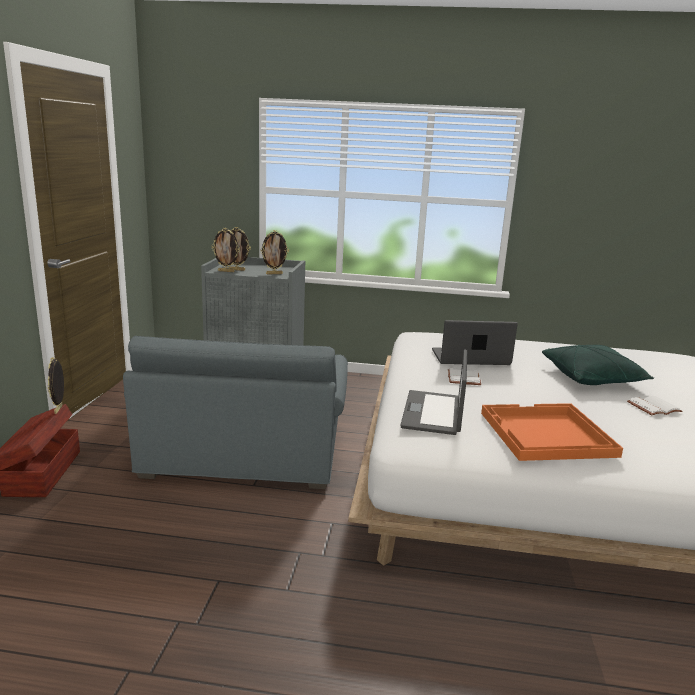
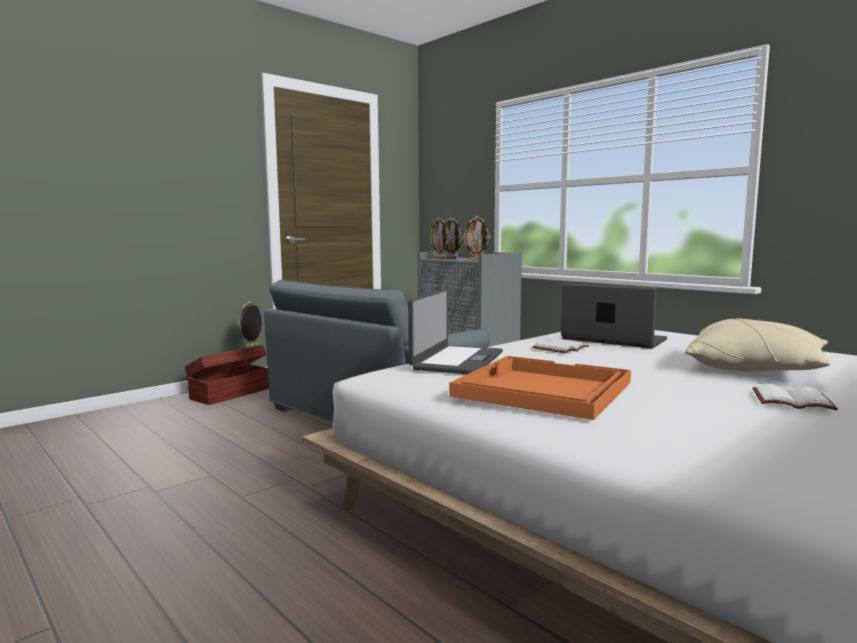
camera: 40 degrees right, 10 degrees down
laptop [400,349,467,435] -> laptop turned 150 degrees clockwise [408,289,503,374]
green pillow [542,345,654,385] -> beige pillow [685,319,831,372]

